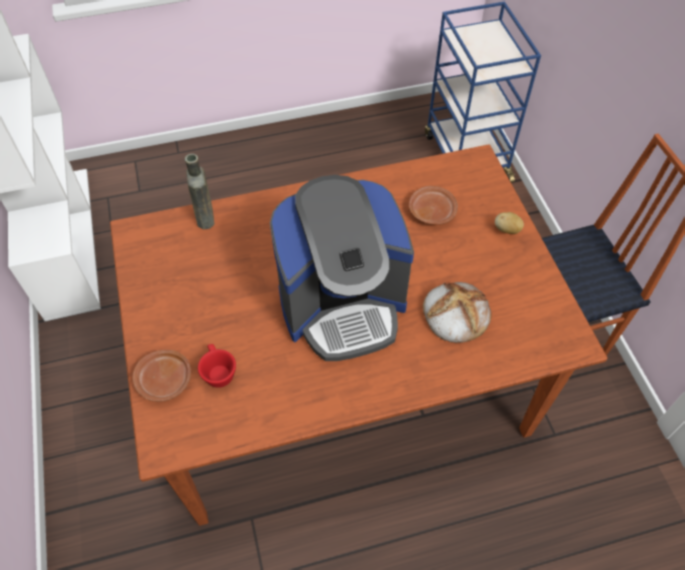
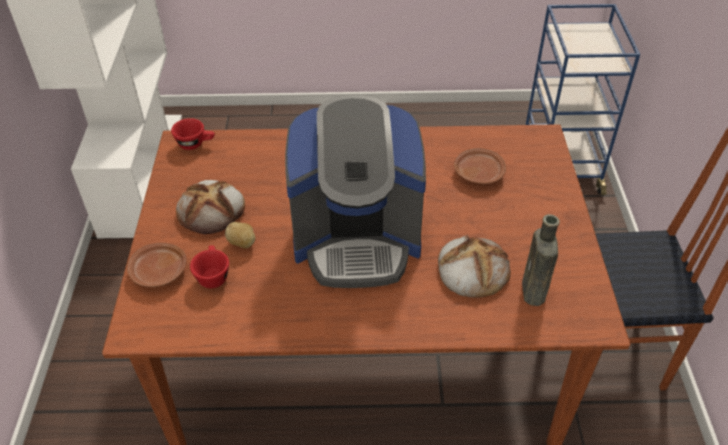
camera: 15 degrees right, 10 degrees down
brown bottle [185,154,214,229] -> brown bottle moved to [522,214,560,306]
potato [495,212,524,234] -> potato moved to [225,222,256,249]
none -> red cup [171,118,215,150]
none -> bread [176,180,245,234]

